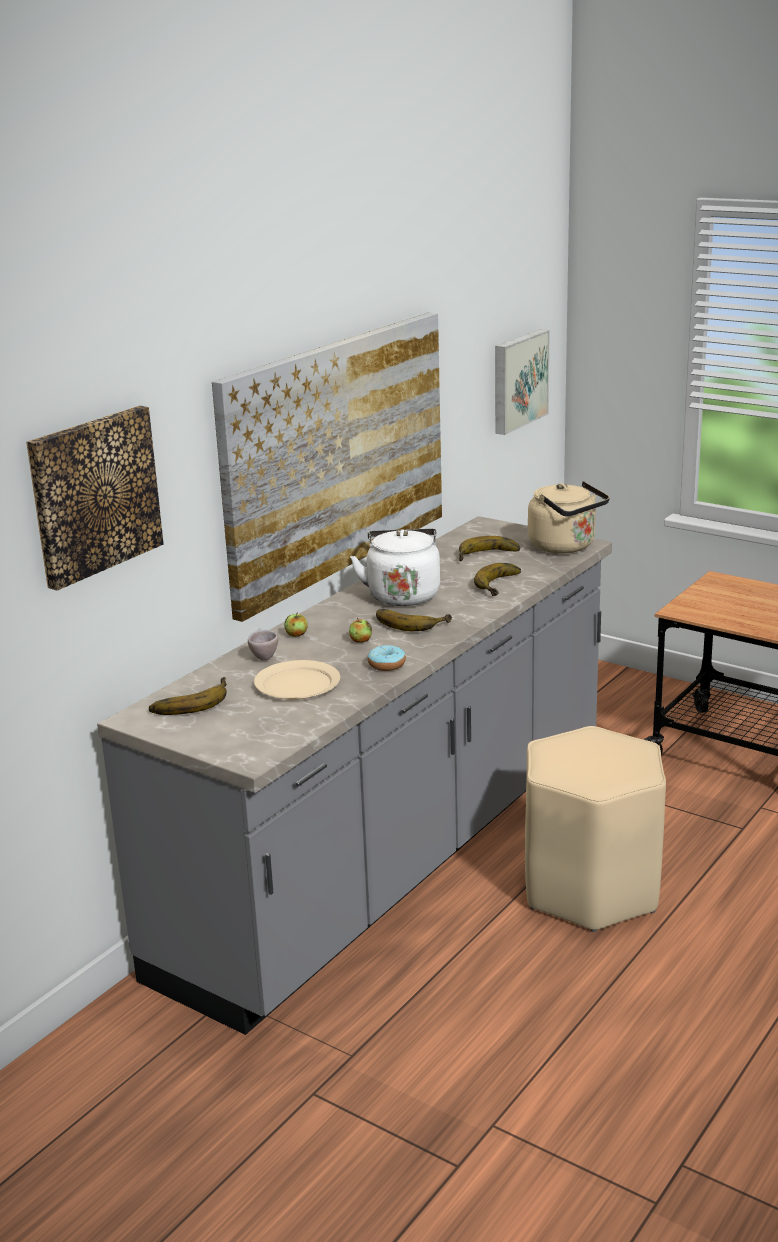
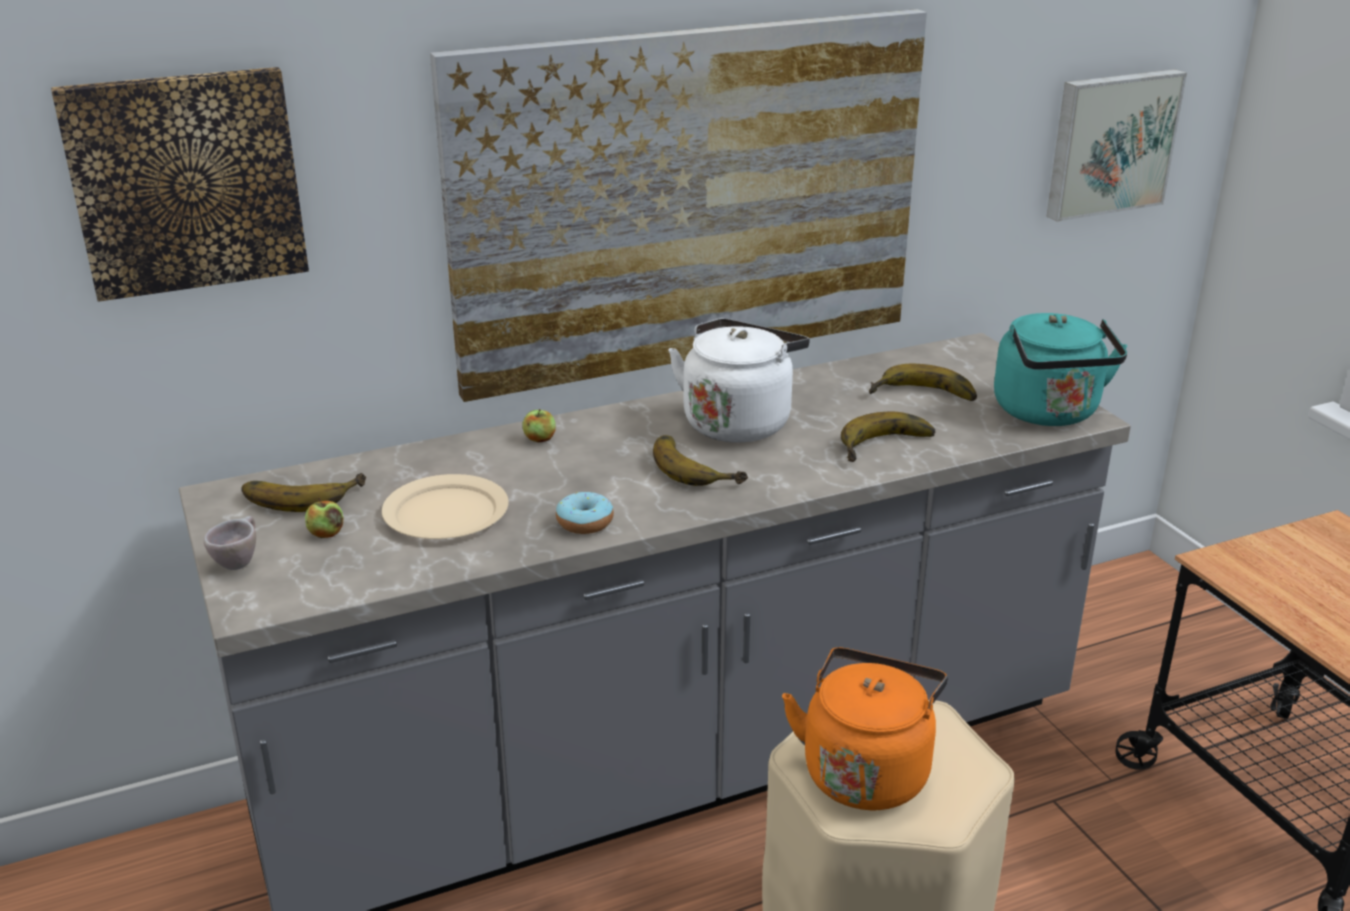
camera: 30 degrees right, 5 degrees up
beige cup [248,629,278,661] -> beige cup moved to [204,516,256,570]
apple [349,618,372,643] -> apple moved to [305,498,344,538]
beige kettle [528,481,610,554] -> turquoise kettle [994,313,1127,426]
none -> orange kettle [782,647,948,810]

